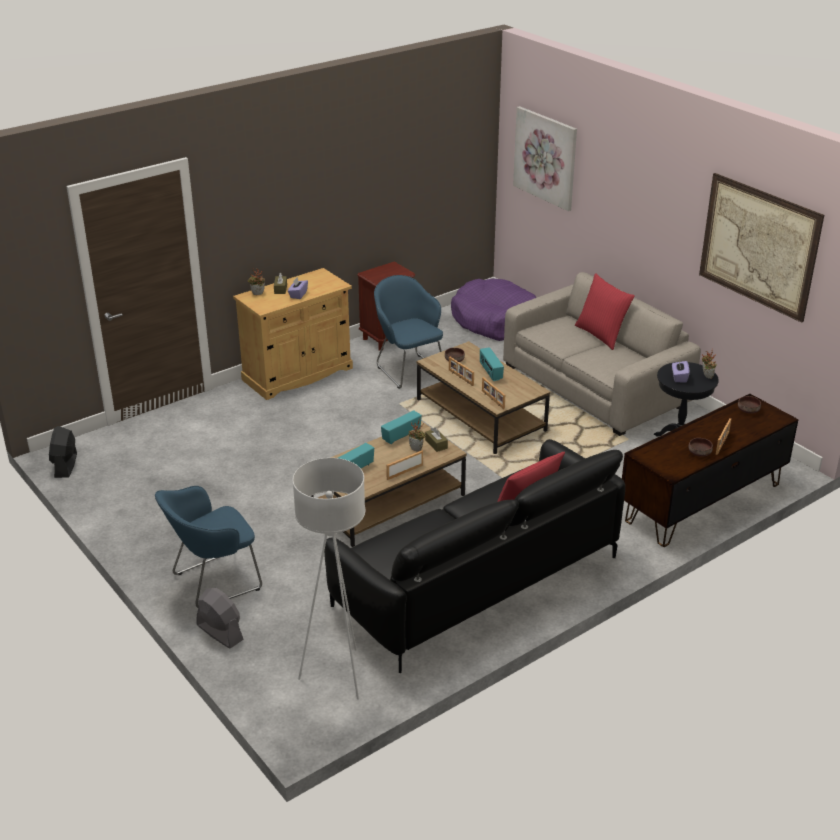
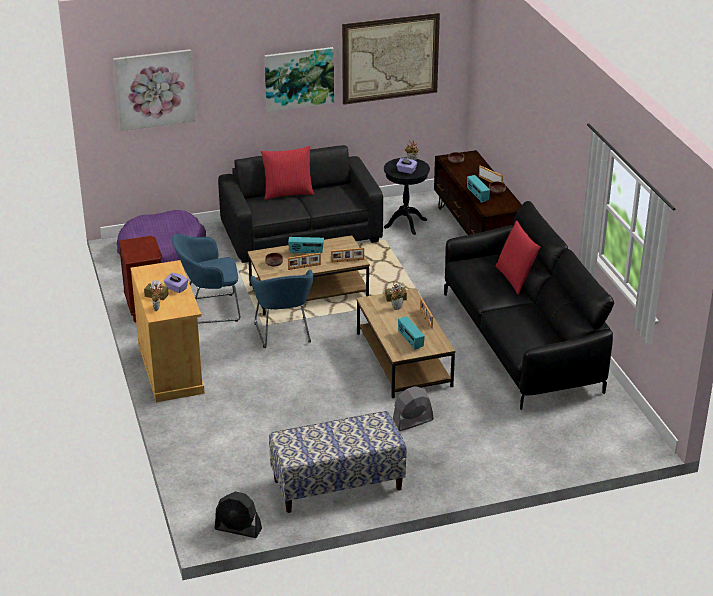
camera: 70 degrees left, 0 degrees up
blue armchair [155,486,262,608] -> blue armchair moved to [250,270,313,348]
grey fan [197,588,244,648] -> grey fan moved to [393,386,434,431]
white floor lamp [292,458,365,700] -> none
radio [381,410,422,444] -> radio moved to [467,175,490,203]
beige sofa [503,272,701,436] -> black sofa [218,145,383,263]
none -> picture [264,47,334,112]
none -> bench [269,411,407,513]

